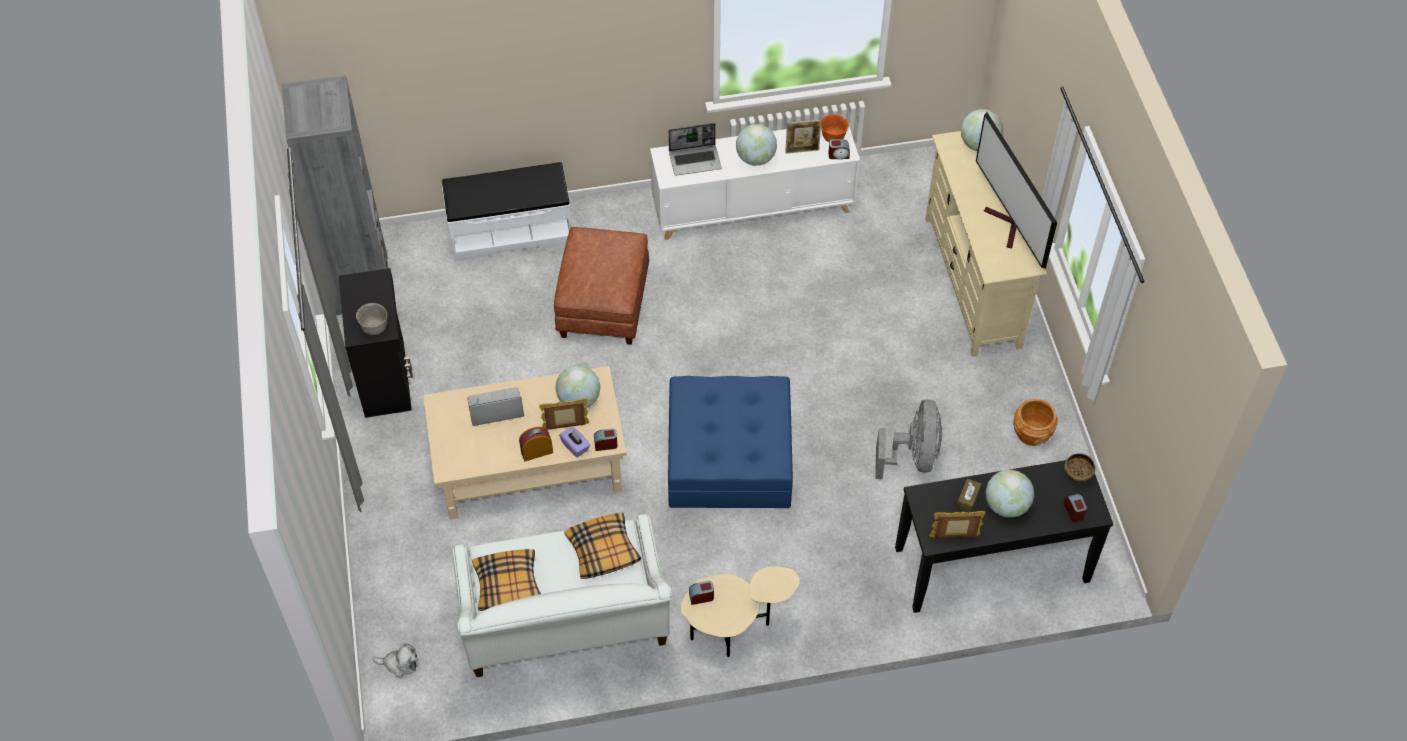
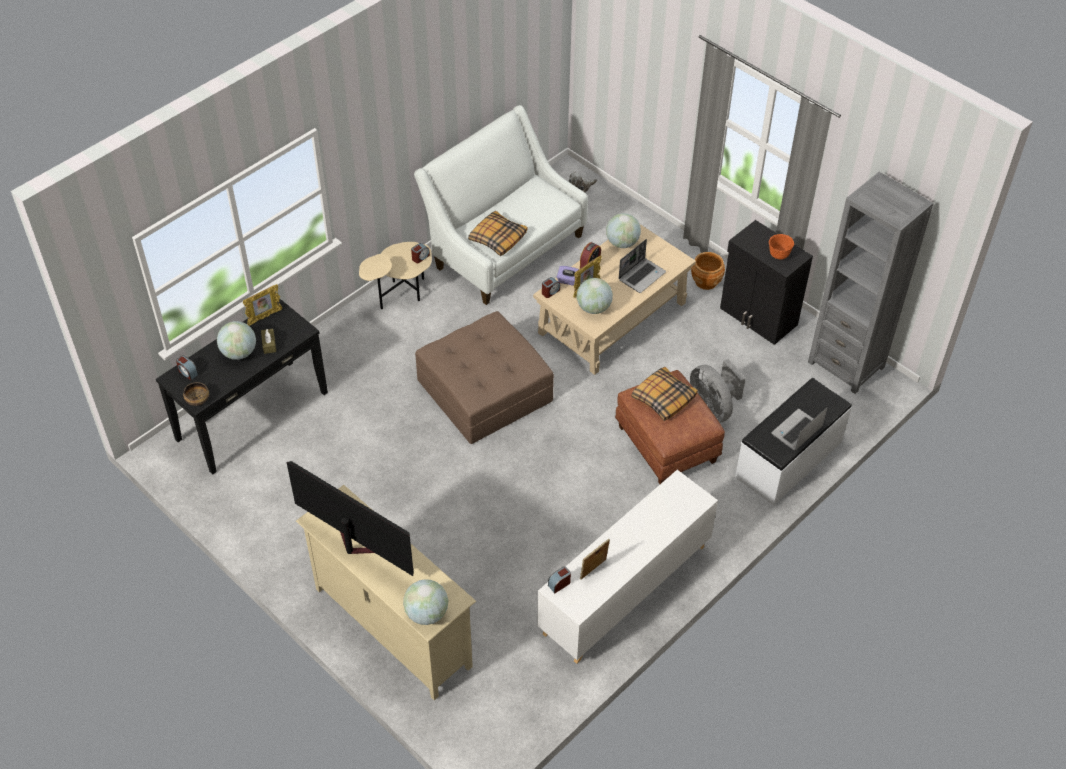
camera: 145 degrees right, 5 degrees down
grey bowl [356,303,387,335] -> none
pillow [472,549,541,611] -> pillow moved to [631,367,698,421]
laptop [668,123,721,175] -> laptop moved to [771,407,828,450]
blue ottoman [668,376,793,508] -> brown ottoman [415,311,554,444]
globe [736,124,777,166] -> globe moved to [606,213,641,248]
orange bowl [821,114,849,142] -> orange bowl moved to [769,234,794,260]
grey fan [875,399,942,479] -> grey fan moved to [690,359,746,423]
brown planter [1014,399,1058,446] -> brown planter moved to [691,252,725,290]

